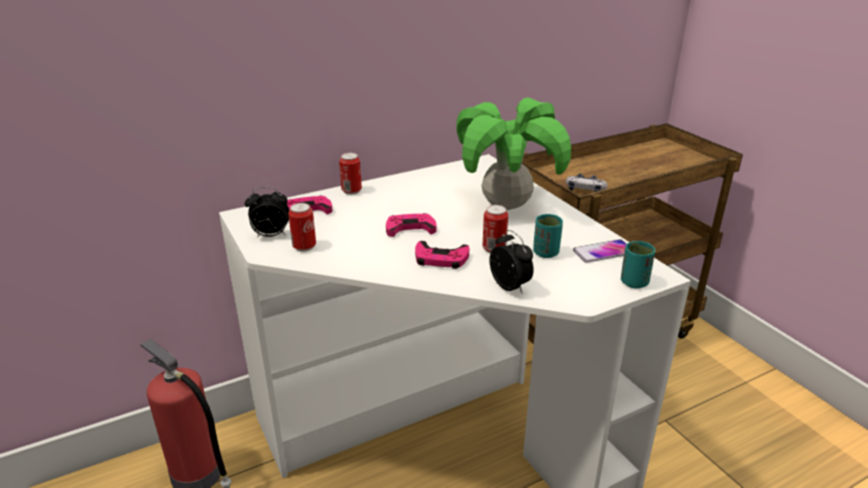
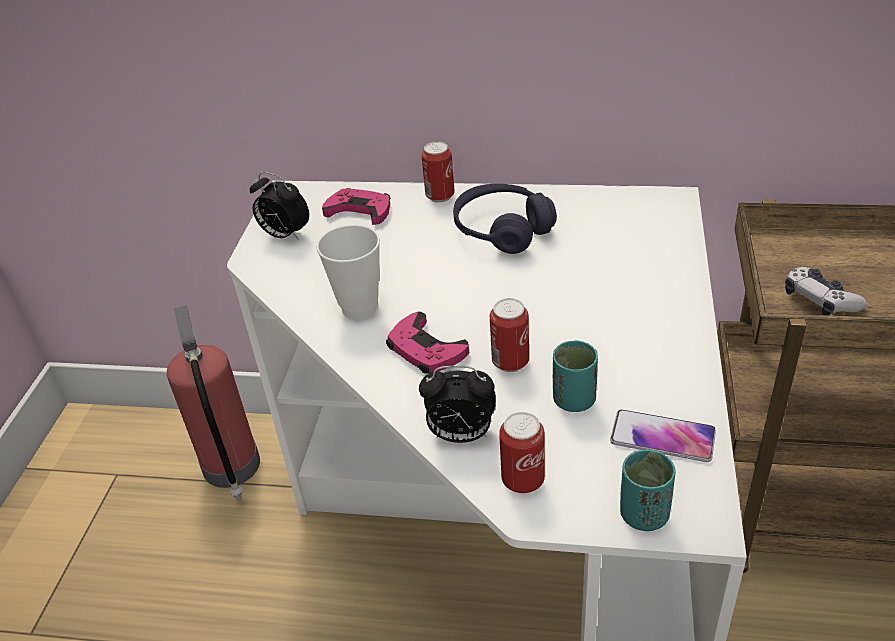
camera: 40 degrees right, 10 degrees up
can [288,203,316,252] -> can moved to [499,412,545,494]
pink game controller [386,213,437,237] -> none
potted plant [456,97,571,210] -> none
alarm clock [489,230,534,293] -> alarm clock turned 90 degrees clockwise [419,365,496,443]
none -> cup [316,225,380,320]
none -> purple headphones [453,184,557,254]

